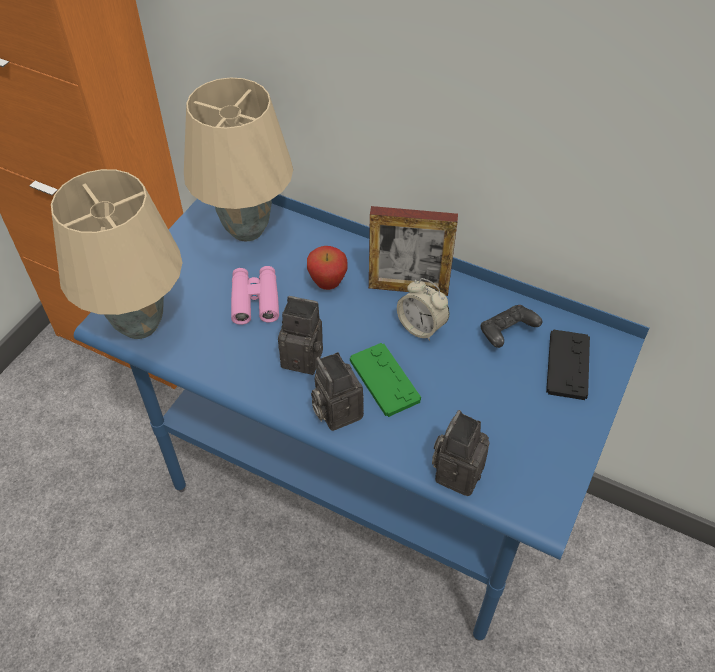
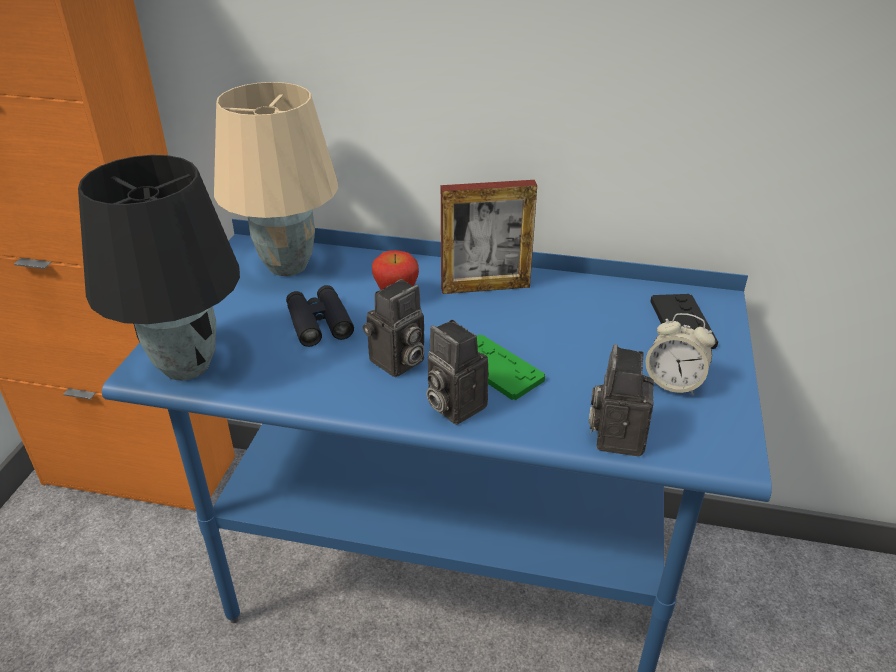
camera: 15 degrees left, 15 degrees down
beige table lamp [51,169,182,339] -> black table lamp [78,155,240,381]
pink binoculars [231,266,279,325] -> black binoculars [286,285,354,347]
camera [278,296,323,375] -> camera turned 135 degrees clockwise [363,279,425,377]
alarm clock [397,278,450,341] -> alarm clock moved to [645,313,715,395]
black game controller [480,305,542,348] -> none

